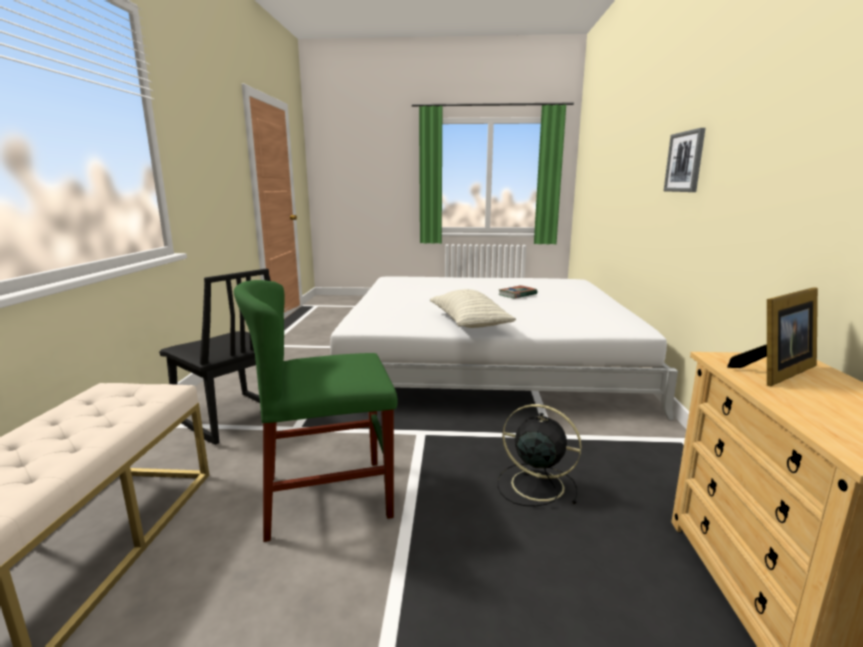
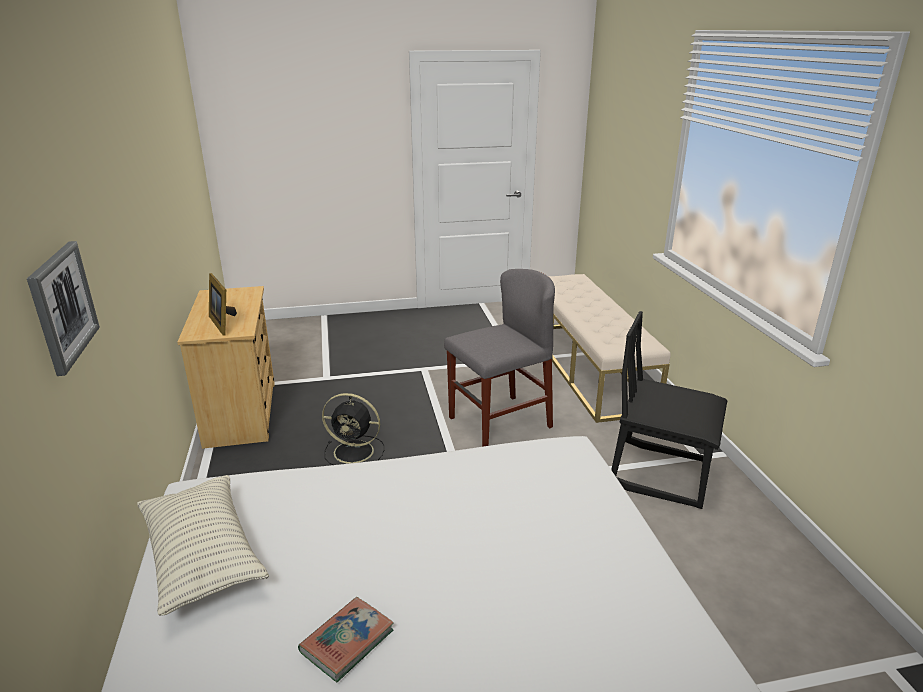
camera: 165 degrees right, 10 degrees up
green chair [234,280,398,542] -> grey chair [444,269,555,447]
pillow [430,289,516,328] -> pillow moved to [137,475,269,616]
picture frame [727,288,818,386] -> picture frame turned 75 degrees counterclockwise [209,273,237,336]

